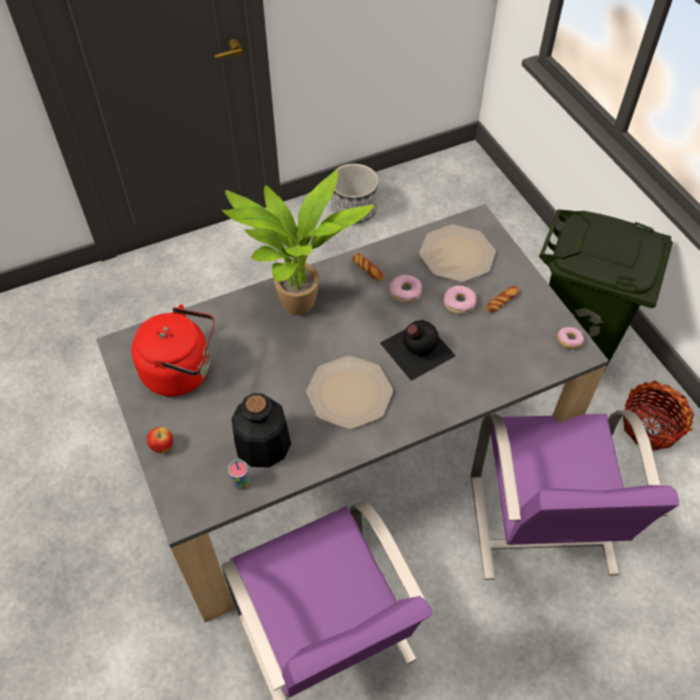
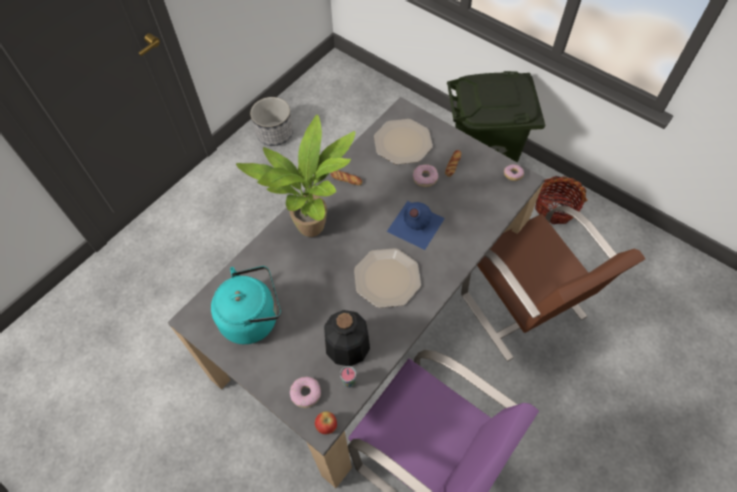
camera: 25 degrees left, 5 degrees up
red kettle [131,304,215,397] -> turquoise kettle [211,266,281,344]
apple [147,427,173,453] -> apple moved to [315,412,337,434]
black bottle [380,320,456,381] -> blue bottle [387,201,445,250]
donut [390,275,422,303] -> donut moved to [290,376,321,408]
purple chair [471,410,679,580] -> brown chair [461,206,645,361]

